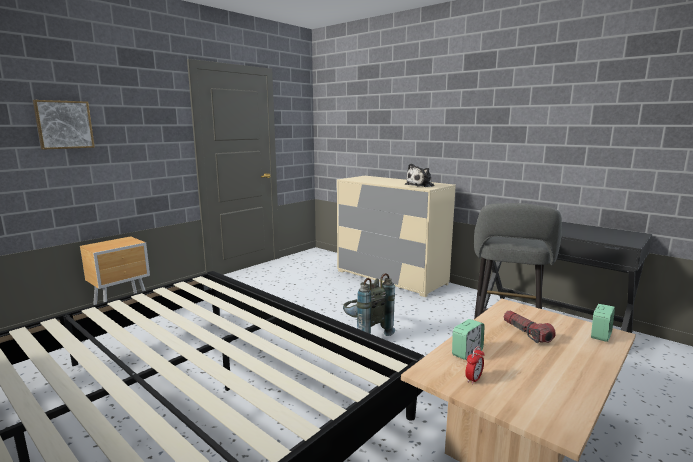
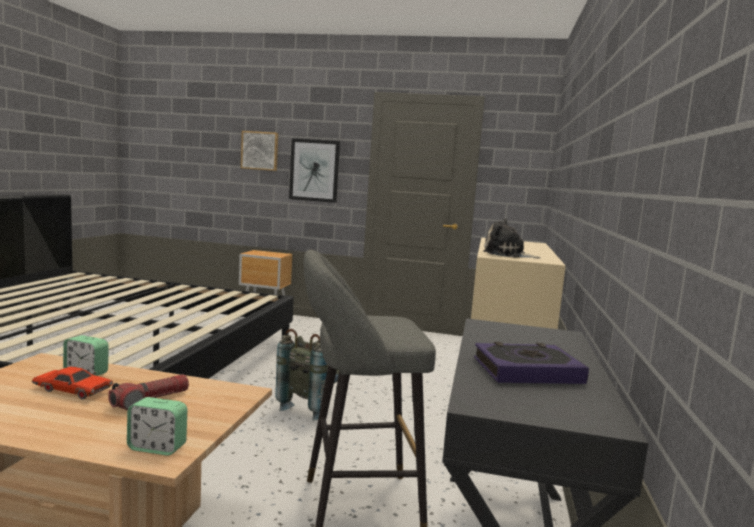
camera: 60 degrees right, 5 degrees down
alarm clock [465,346,485,385] -> none
none -> red toy car [32,367,113,400]
none -> picture [289,139,340,203]
none -> book [474,342,589,384]

